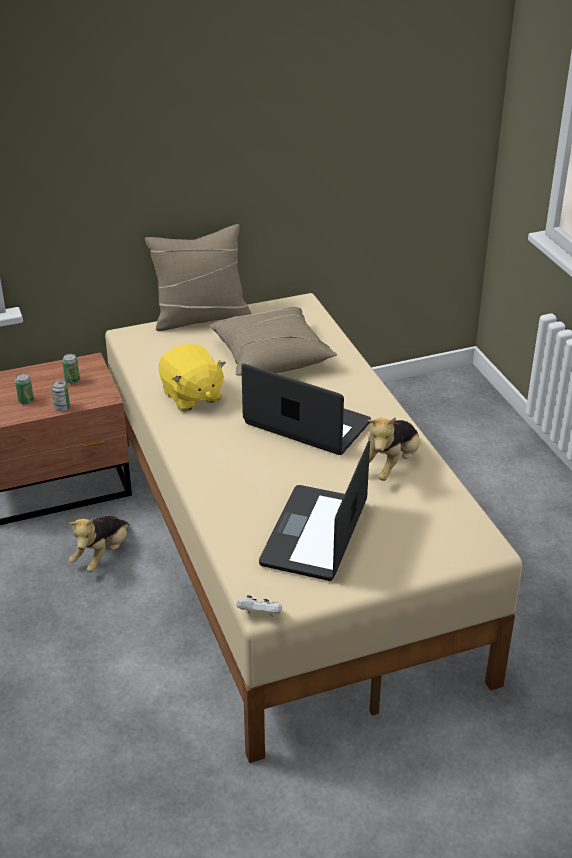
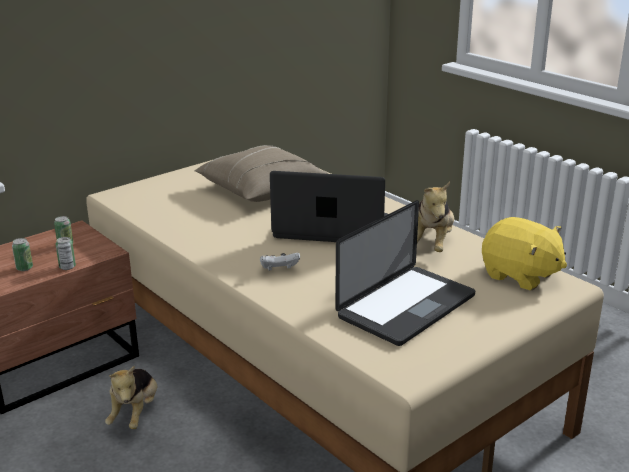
camera: 20 degrees left, 10 degrees down
beige pillow [145,224,252,331] -> none
yellow plush toy [159,344,226,411] -> yellow plush toy moved to [482,217,567,290]
white game controller [237,595,282,616] -> white game controller moved to [260,253,300,271]
laptop [259,441,370,581] -> laptop turned 135 degrees counterclockwise [335,200,475,346]

